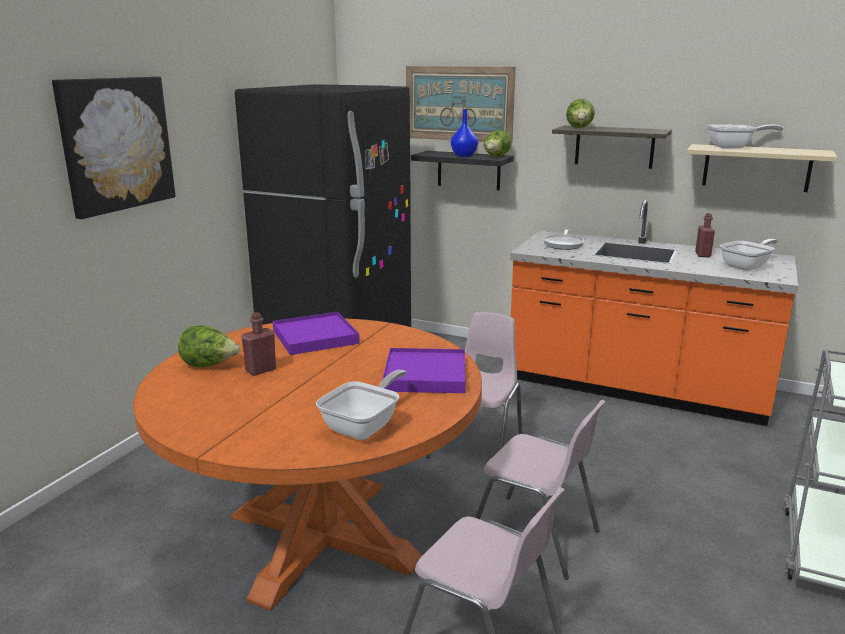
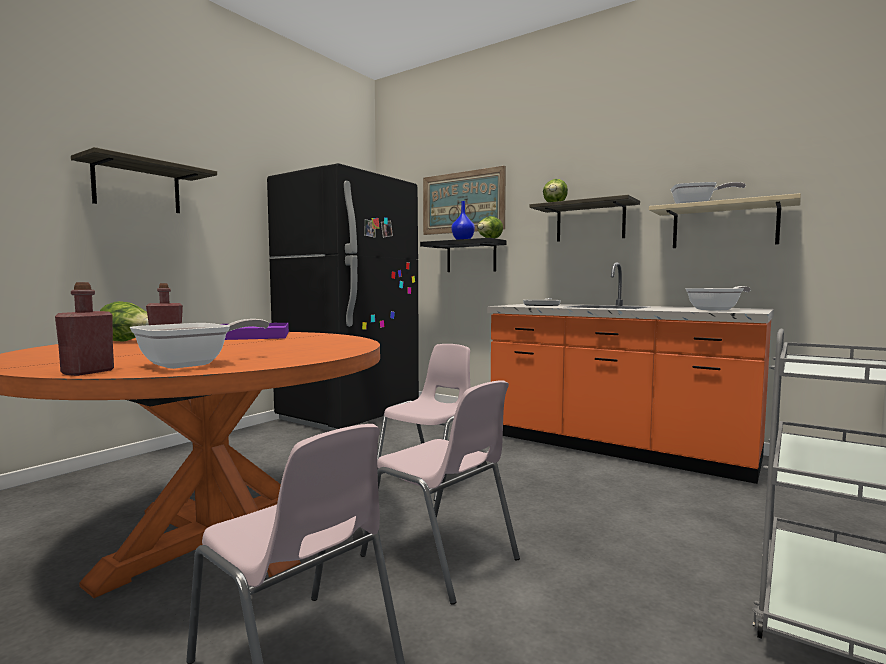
camera: 10 degrees right, 15 degrees down
picture [52,77,176,219] -> shelf [71,147,217,213]
purple tray [382,348,466,393] -> none
red bottle [695,213,715,257] -> red bottle moved to [55,282,114,376]

